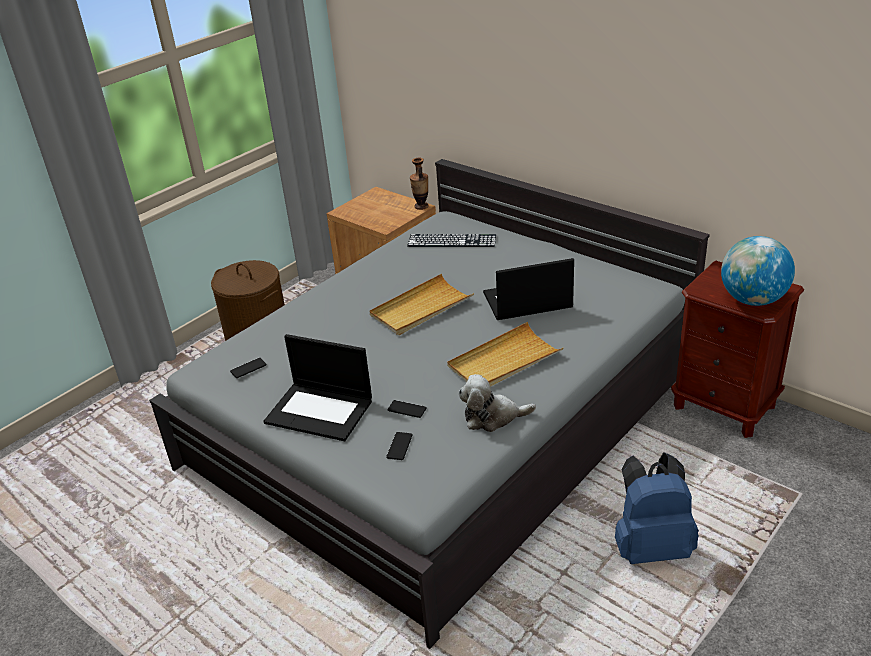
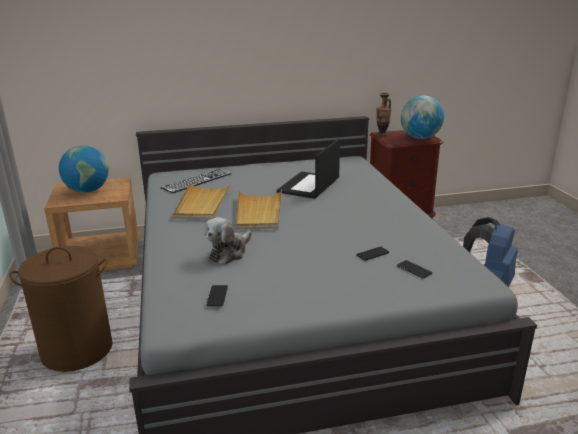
camera: 55 degrees left, 10 degrees down
laptop [263,334,372,441] -> none
vase [410,158,429,210] -> vase moved to [376,93,392,136]
beige tray [447,322,563,387] -> beige tray moved to [173,182,231,219]
plush toy [458,374,536,432] -> plush toy moved to [204,217,252,265]
none -> globe [59,145,109,193]

